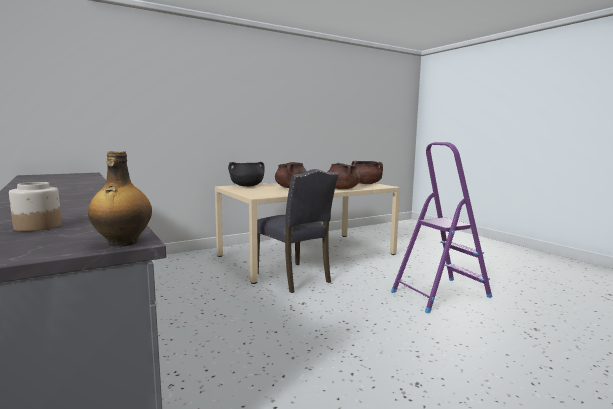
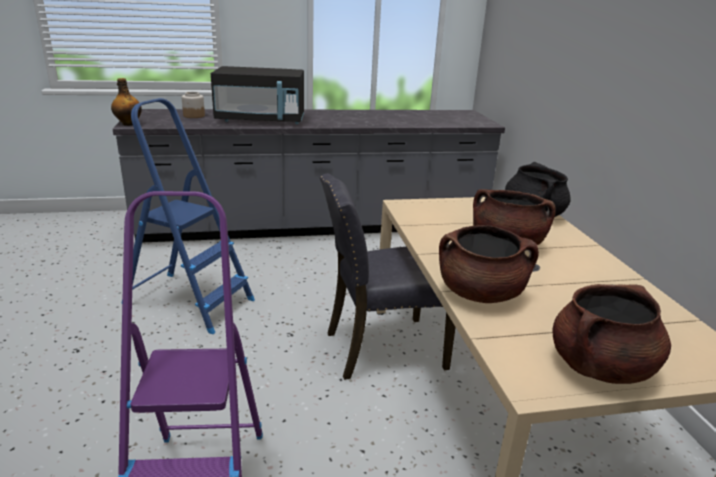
camera: 110 degrees right, 15 degrees up
none -> blue step ladder [131,98,255,334]
none -> black microwave [211,66,304,124]

